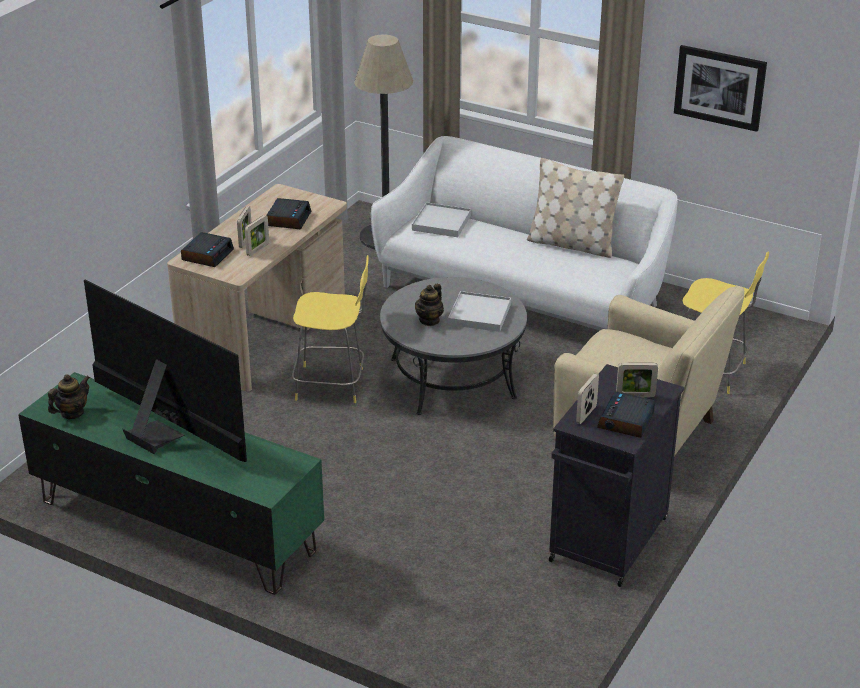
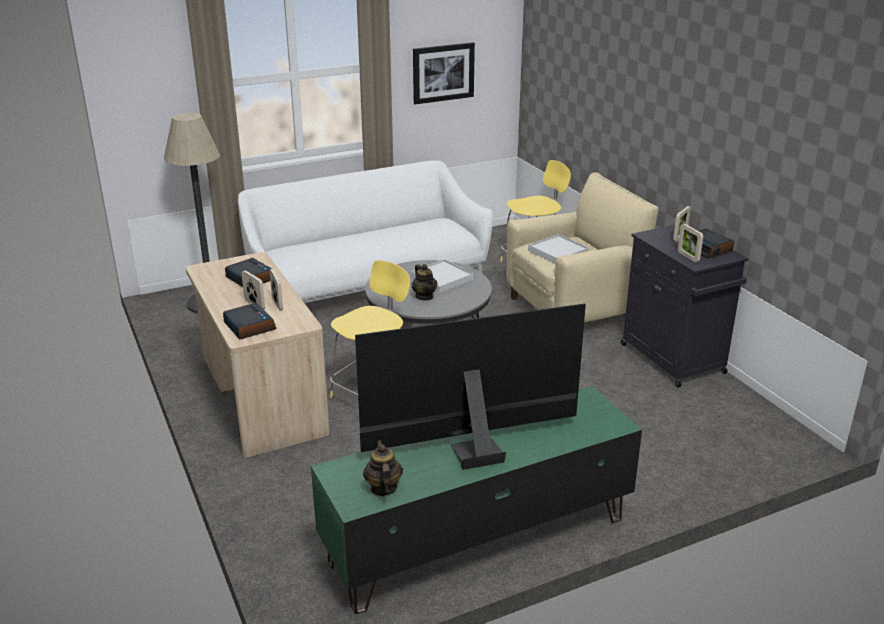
camera: 55 degrees left, 5 degrees down
white tray [412,202,471,237] -> white tray moved to [528,234,589,263]
beige pillow [527,158,624,258] -> none

